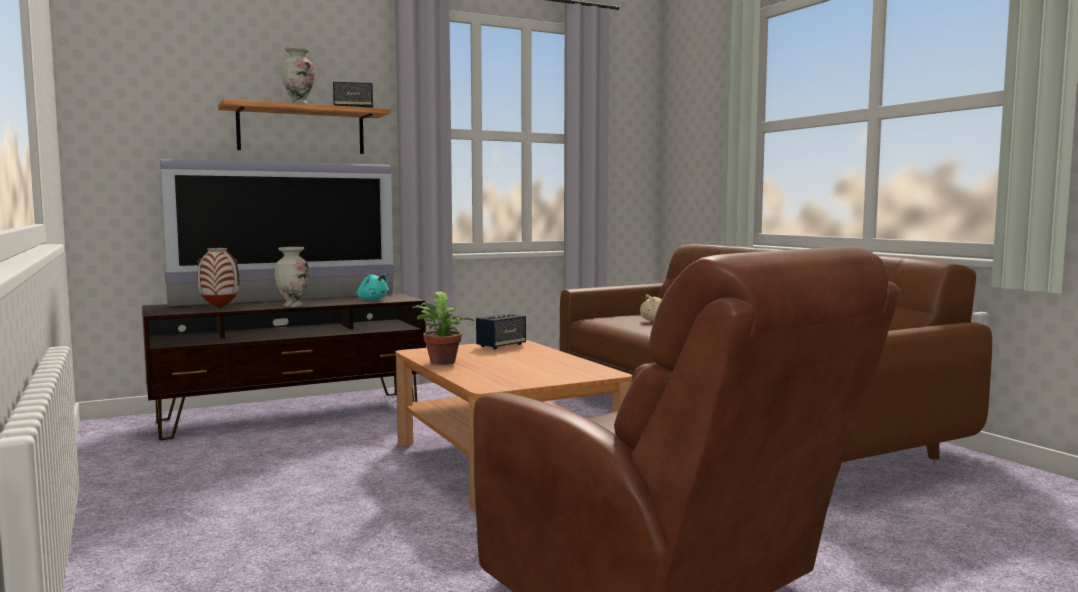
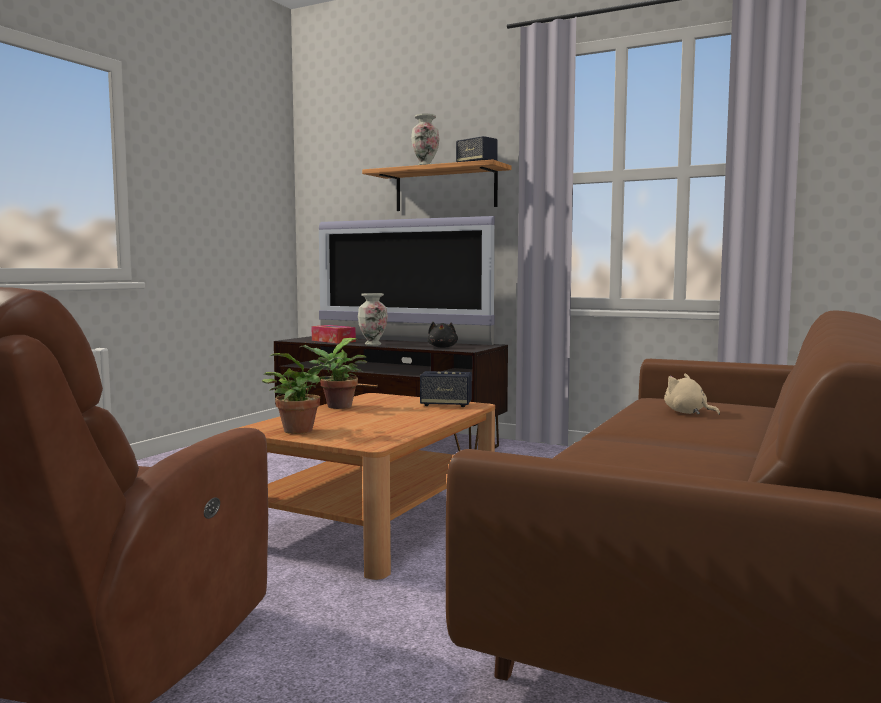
camera: 55 degrees right, 0 degrees up
vase [197,248,239,308] -> tissue box [312,325,356,343]
turquoise plush toy [355,273,389,300] -> black plush toy [428,322,458,348]
none -> potted plant [262,353,343,434]

